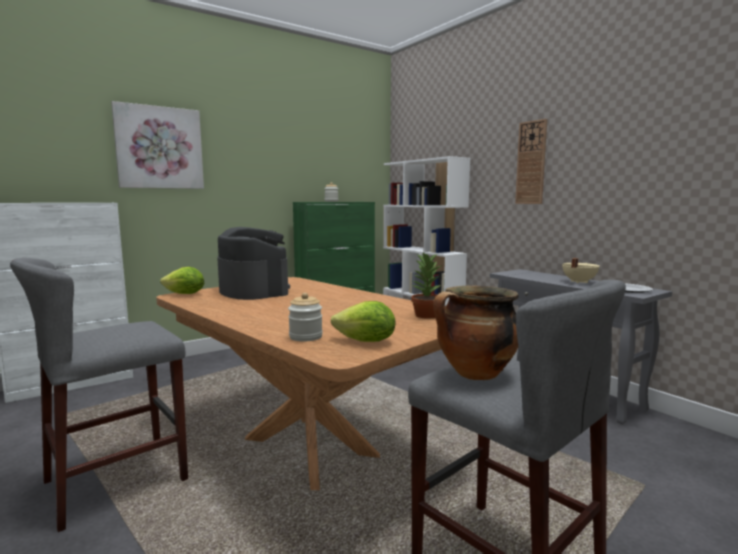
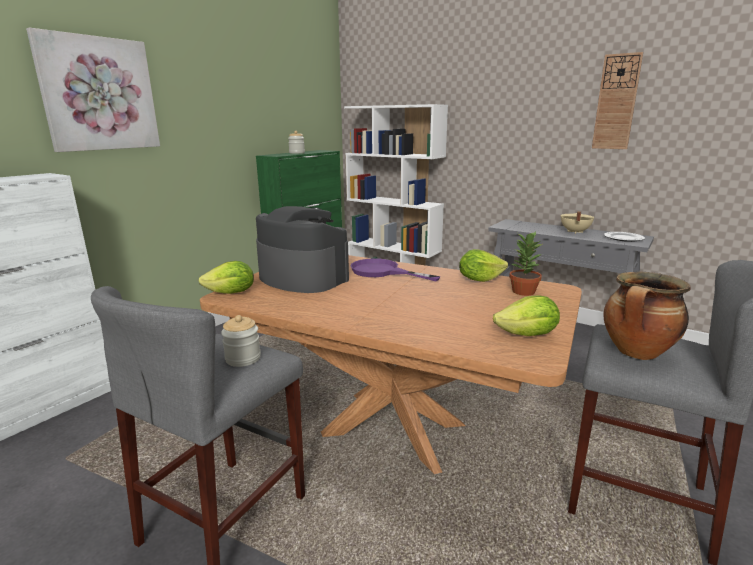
camera: 20 degrees left, 10 degrees up
jar [288,293,323,342] -> jar moved to [221,315,261,367]
wall clock [515,119,547,204] -> wall clock moved to [592,52,643,149]
none -> purple frying pan [351,258,441,281]
none -> lettuce [459,249,508,282]

